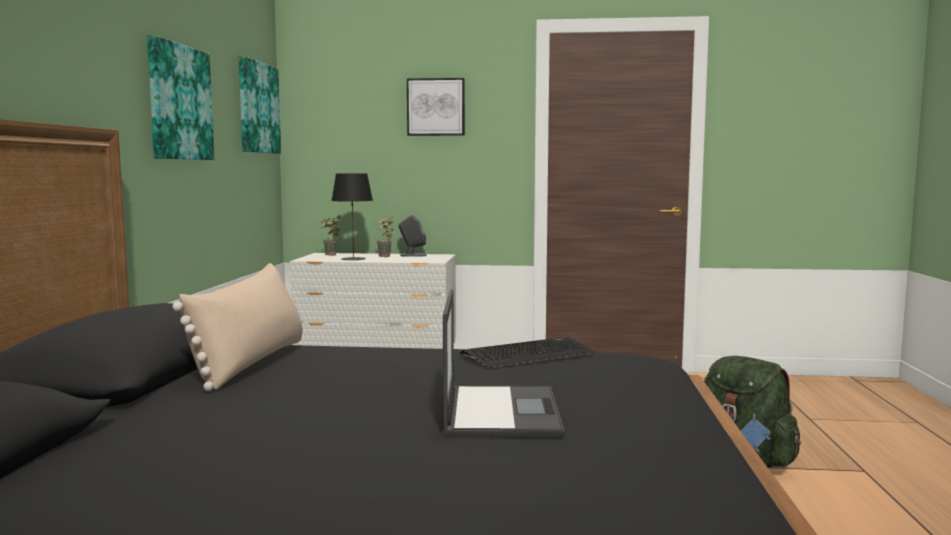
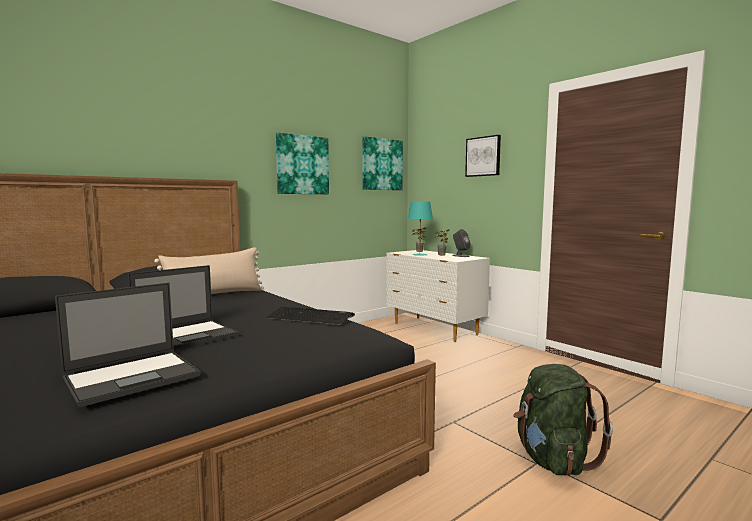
camera: 45 degrees right, 0 degrees up
black table lamp [331,173,373,261] -> turquoise table lamp [408,202,433,256]
none -> laptop [55,283,201,407]

